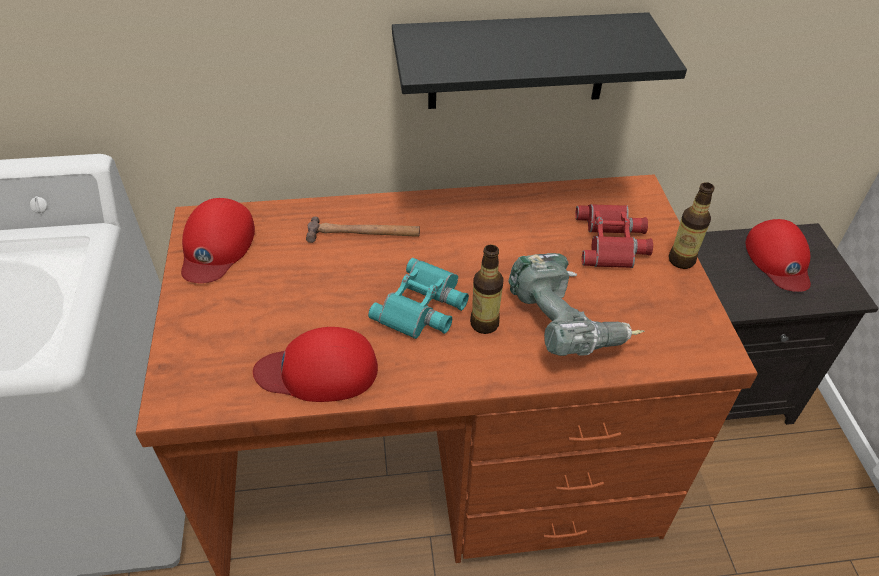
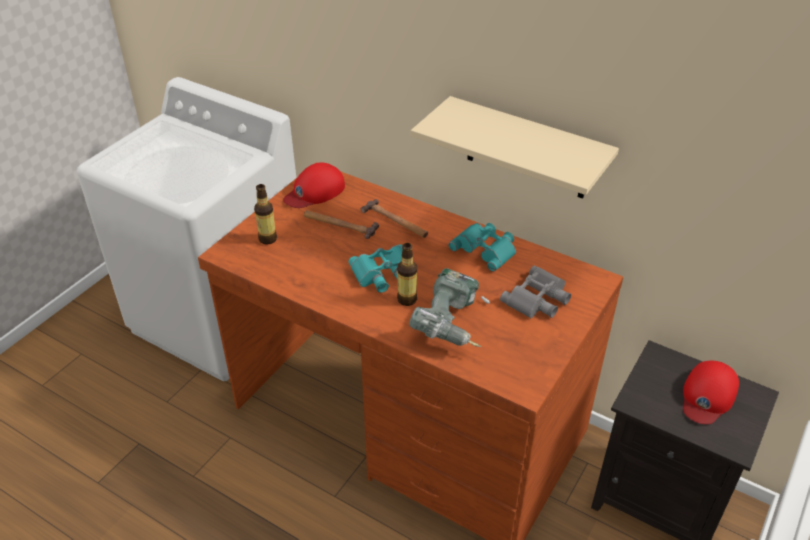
camera: 40 degrees right, 5 degrees down
red cap [253,327,378,402] -> none
black shelf [392,12,687,109] -> beige shelf [411,96,619,199]
red binoculars [576,204,653,268] -> grey binoculars [500,266,571,318]
bottle [669,182,715,269] -> bottle moved to [254,184,277,245]
none -> hammer [304,210,379,239]
none -> turquoise binoculars [449,223,516,272]

